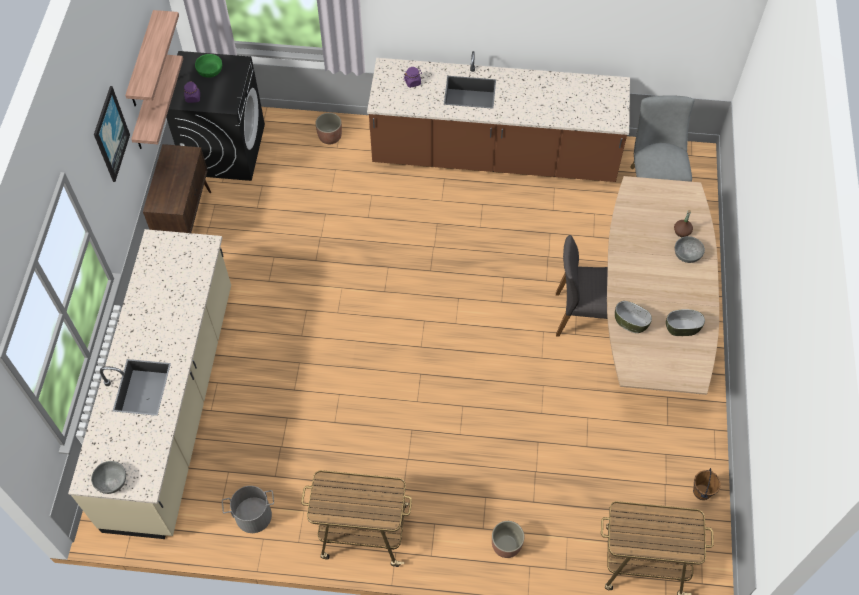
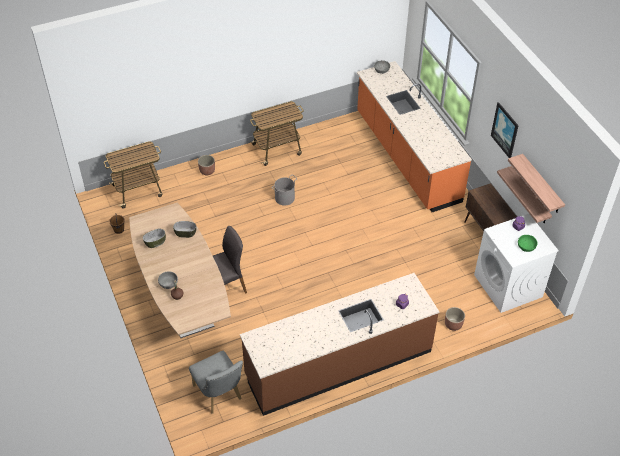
camera: 150 degrees right, 10 degrees down
beige counter [68,229,231,539] -> orange counter [357,61,472,212]
black washing machine [166,51,265,181] -> white washing machine [474,214,559,313]
grey bucket [222,486,274,533] -> grey bucket moved to [272,175,297,206]

